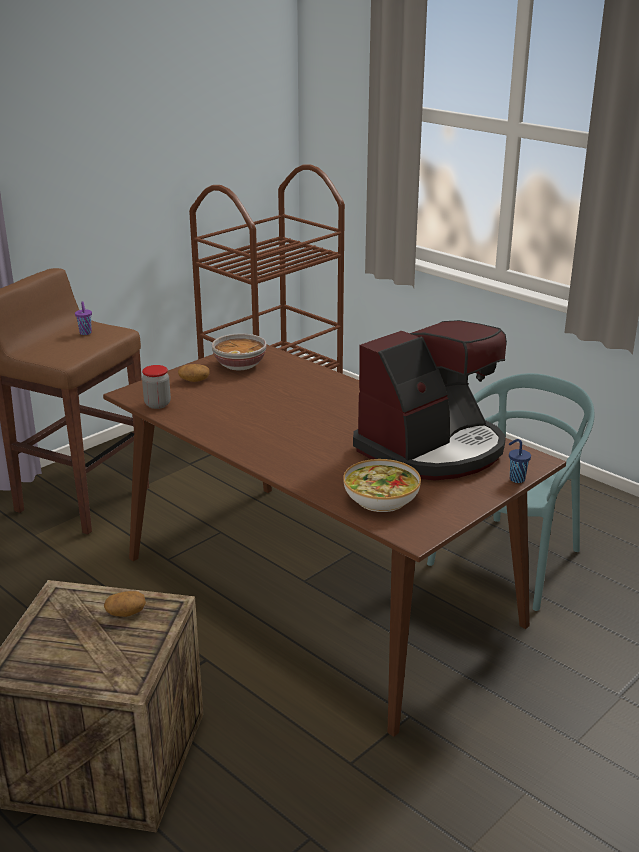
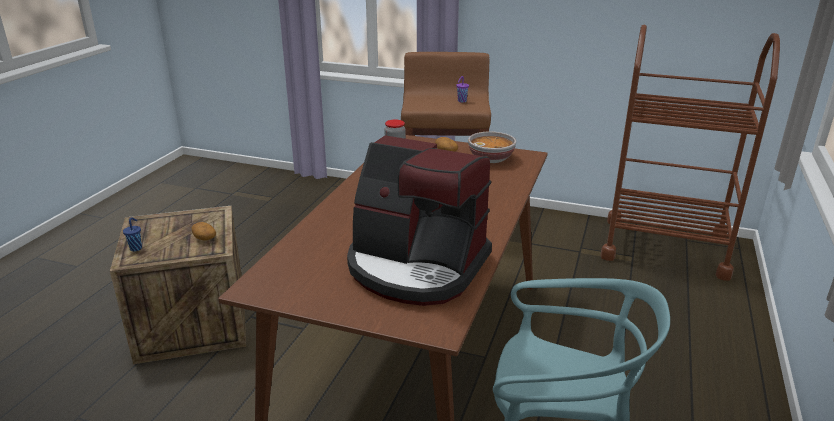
camera: 65 degrees right, 0 degrees up
bowl [343,459,421,512] -> none
blue cup [509,439,531,483] -> blue cup moved to [123,218,142,251]

